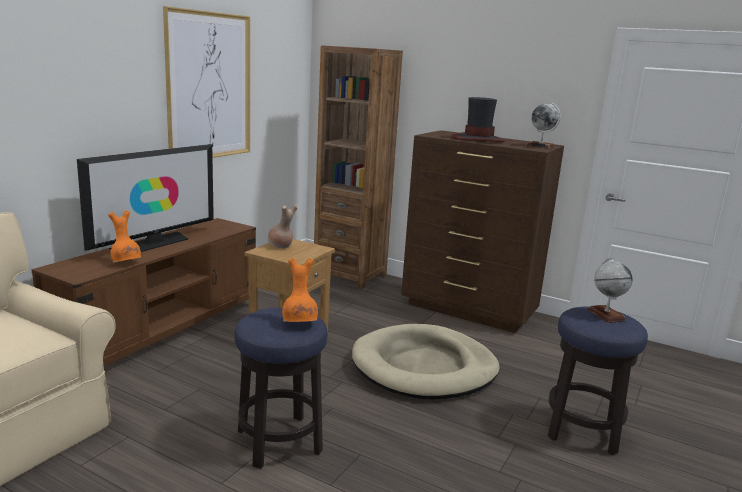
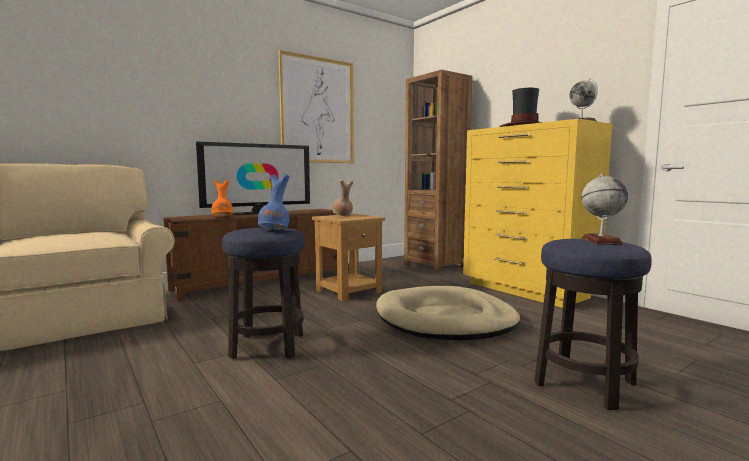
camera: 25 degrees right, 10 degrees down
orange vase [282,258,318,322] -> blue vase [258,174,290,230]
brown dresser [401,130,564,333] -> yellow dresser [463,119,612,308]

